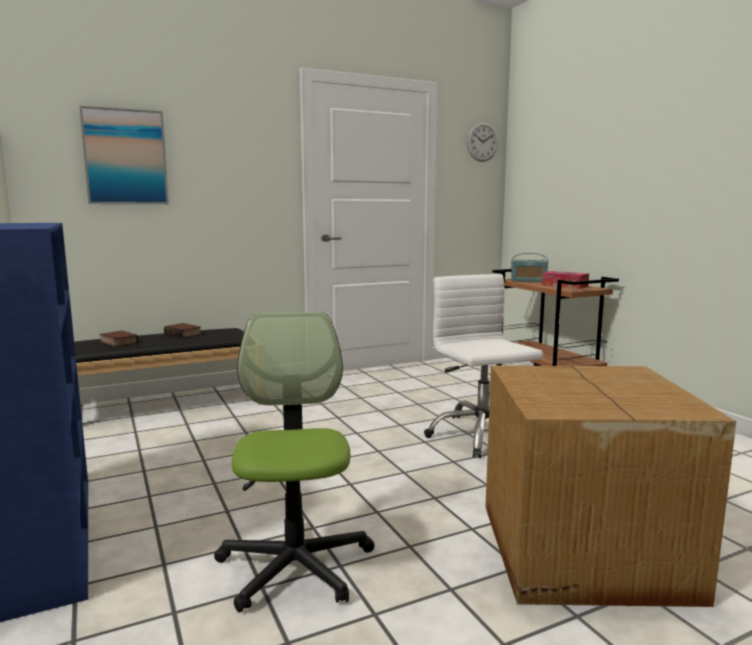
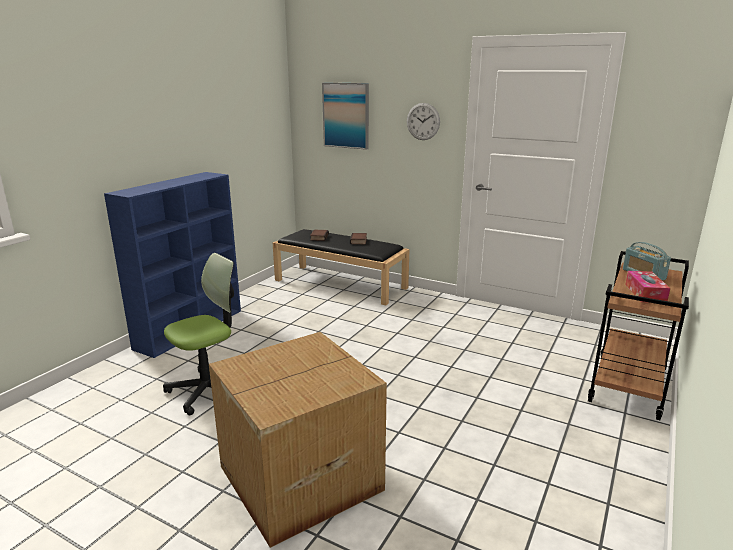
camera: 55 degrees right, 10 degrees up
white office chair [424,274,543,458] -> none
wall clock [467,122,498,162] -> wall clock moved to [407,103,440,140]

